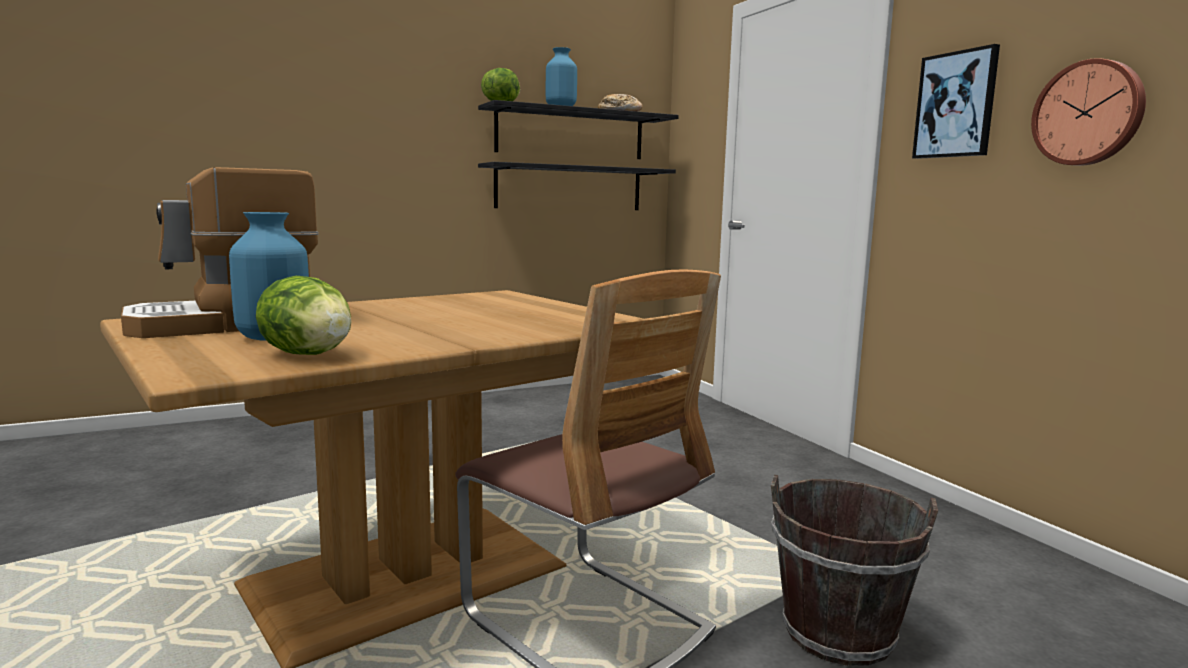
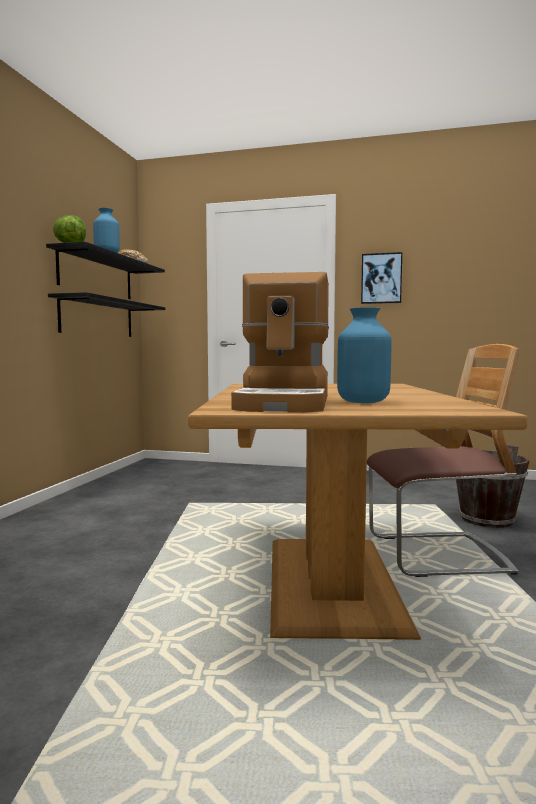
camera: 50 degrees left, 5 degrees down
lettuce [256,276,351,355] -> none
wall clock [1031,58,1146,166] -> none

